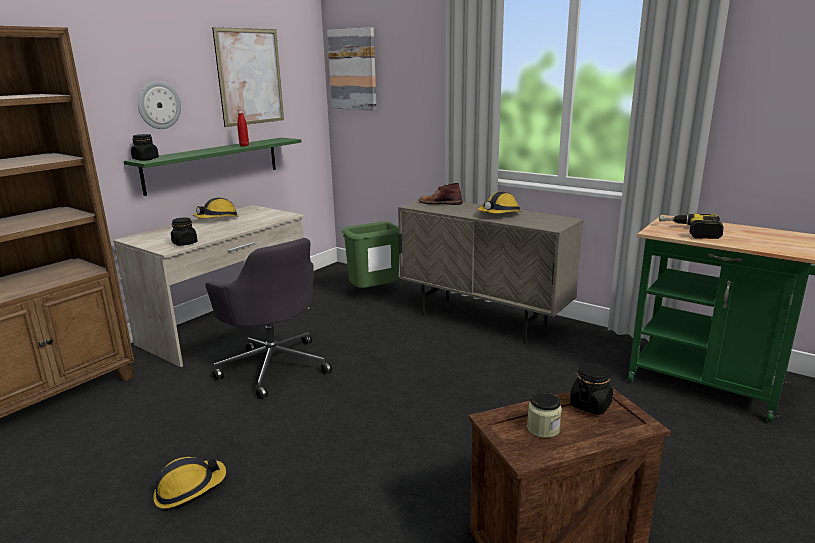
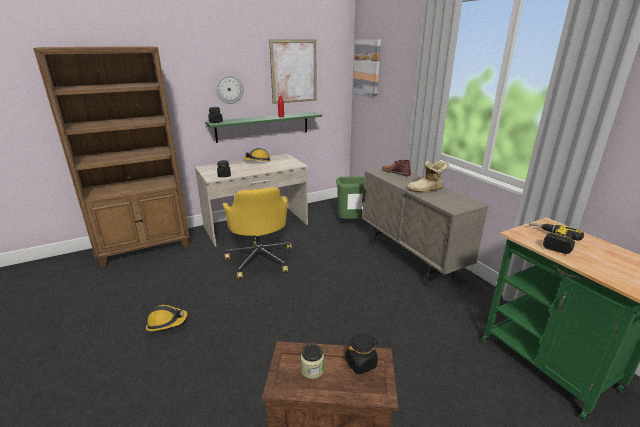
camera: 25 degrees right, 5 degrees up
grey office chair [205,238,332,399] -> yellow office chair [223,187,292,279]
hard hat [478,192,522,214] -> boot [407,161,449,192]

